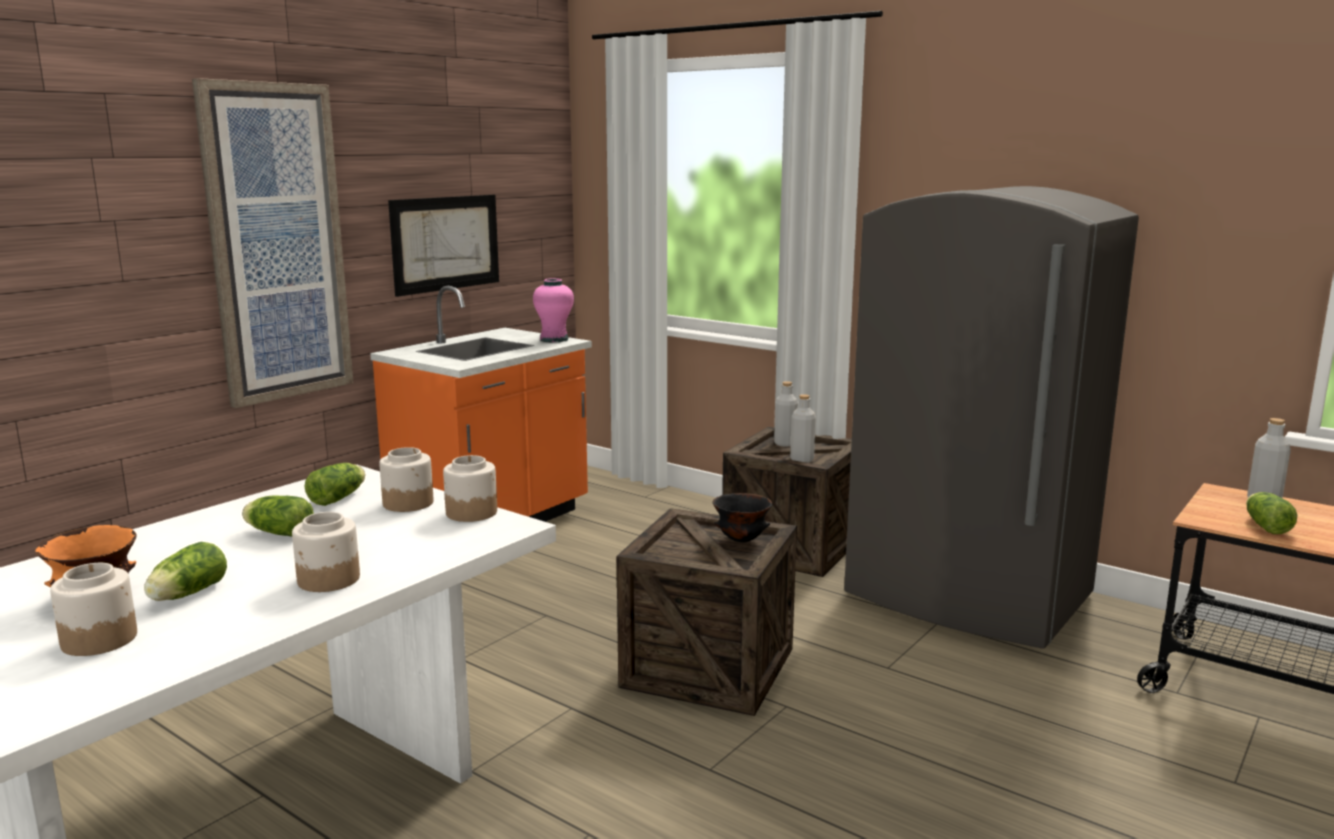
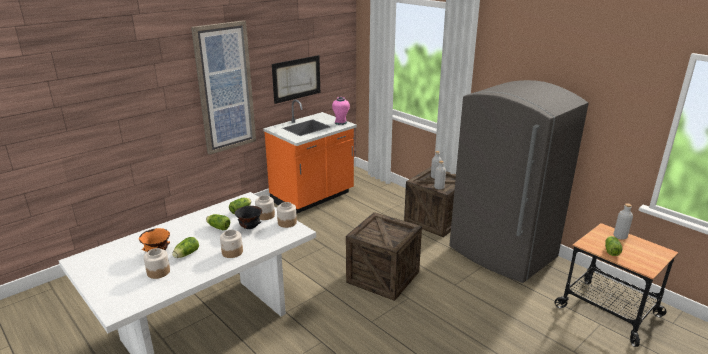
camera: 10 degrees right, 10 degrees up
black bowl [713,493,773,542] -> black bowl moved to [235,206,262,229]

